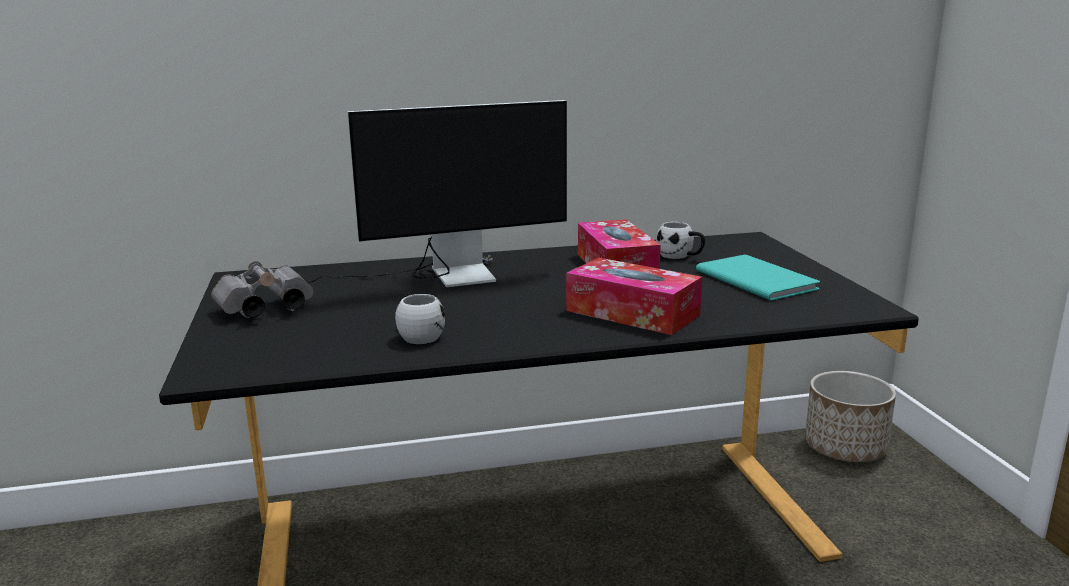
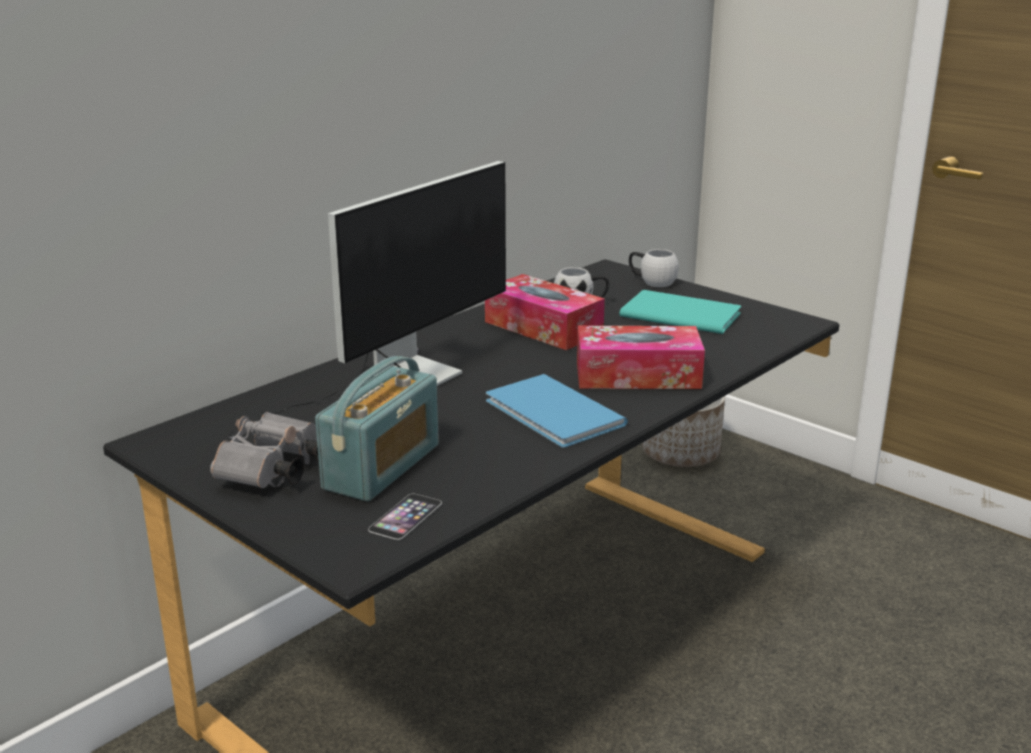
camera: 35 degrees left, 5 degrees up
white mug [395,293,445,344] -> white mug moved to [629,249,679,287]
none -> radio [315,356,439,501]
none -> phone [368,494,442,540]
none -> blue book [486,374,628,448]

